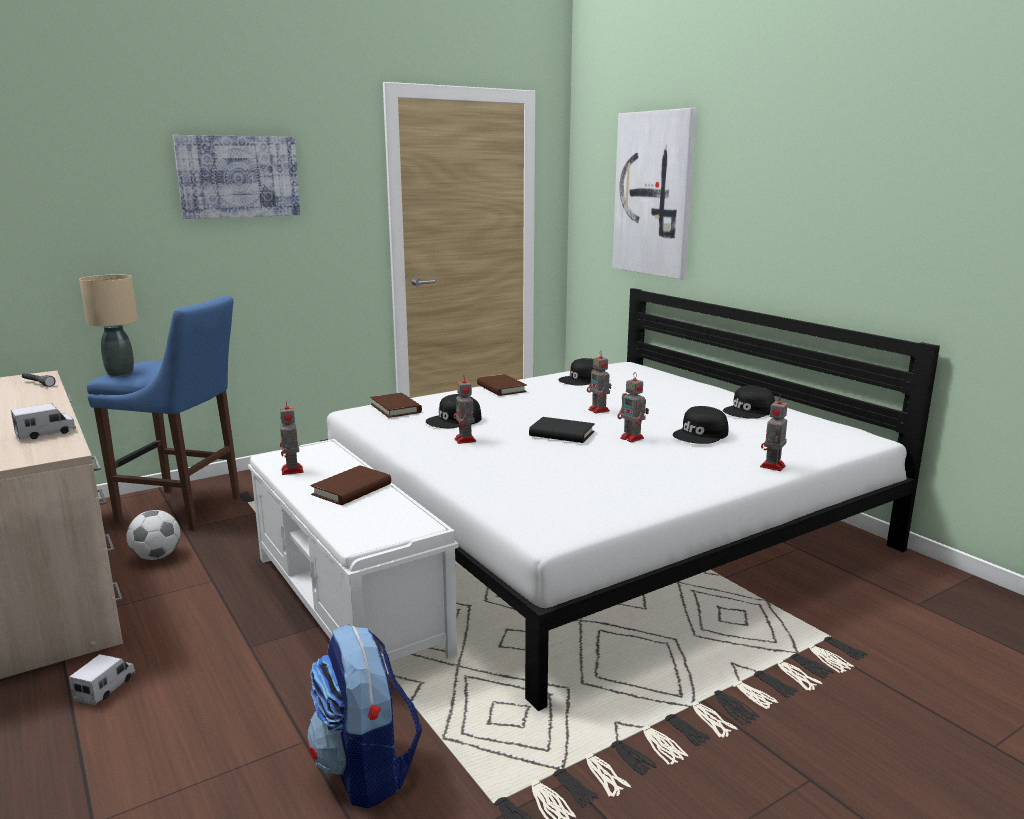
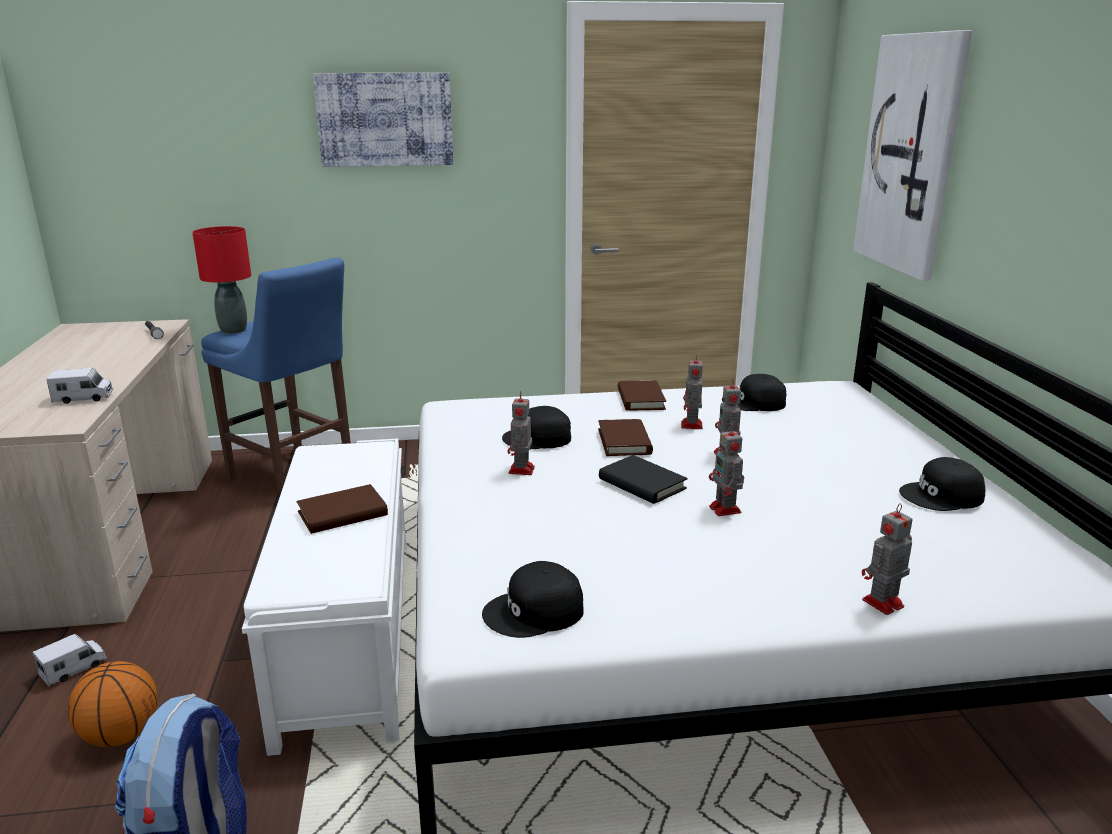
camera: 25 degrees right, 5 degrees up
beige table lamp [79,275,138,376] -> red table lamp [192,226,251,334]
football [126,510,181,560] -> none
toy robot [280,401,303,475] -> toy robot moved to [681,354,703,429]
brown book [371,393,422,418] -> brown book moved to [598,419,653,456]
black cap [673,406,728,444] -> black cap moved to [482,561,583,638]
none -> basketball [68,661,158,747]

